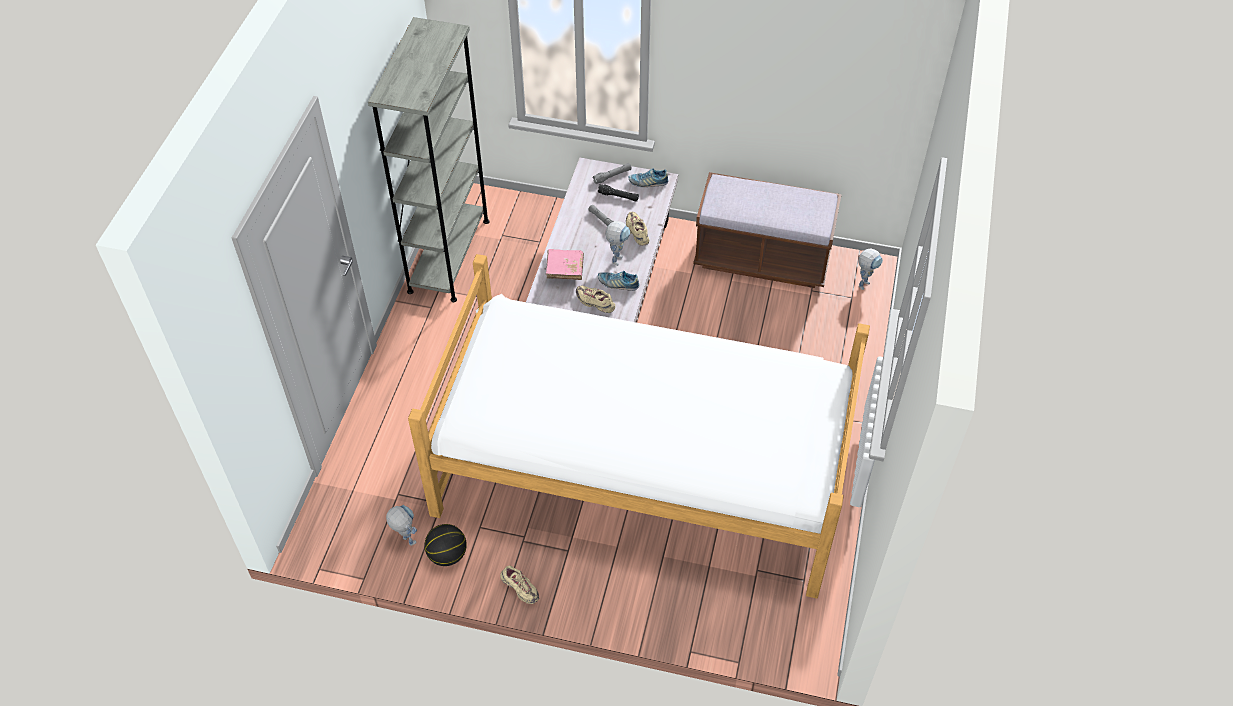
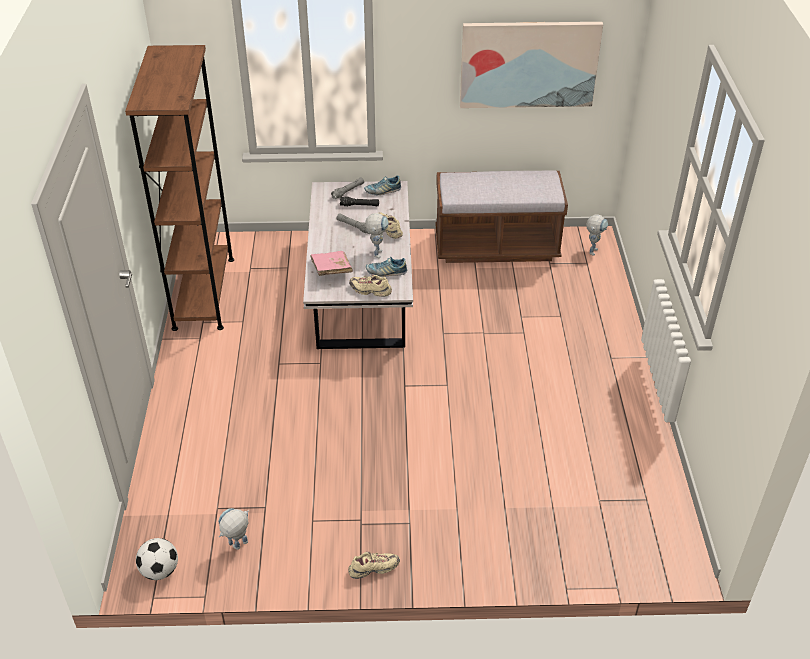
camera: 15 degrees left, 10 degrees down
grey bookcase [368,17,489,302] -> brown bookcase [125,45,234,331]
toy robot [386,505,417,546] -> toy robot turned 75 degrees counterclockwise [218,508,249,550]
bed [408,254,870,599] -> none
basketball [424,524,467,566] -> none
beige shoe [500,565,539,604] -> beige shoe turned 45 degrees counterclockwise [348,552,400,579]
none -> football [136,538,178,580]
none -> picture [460,22,603,108]

